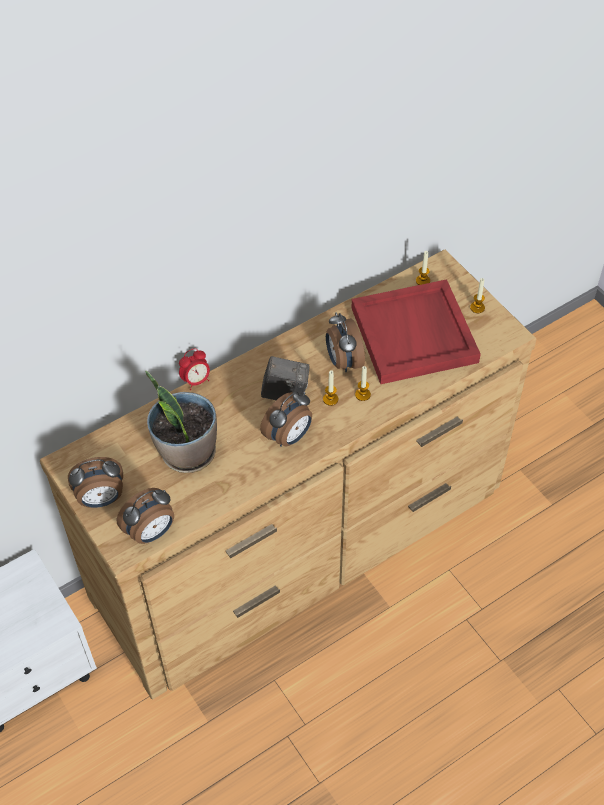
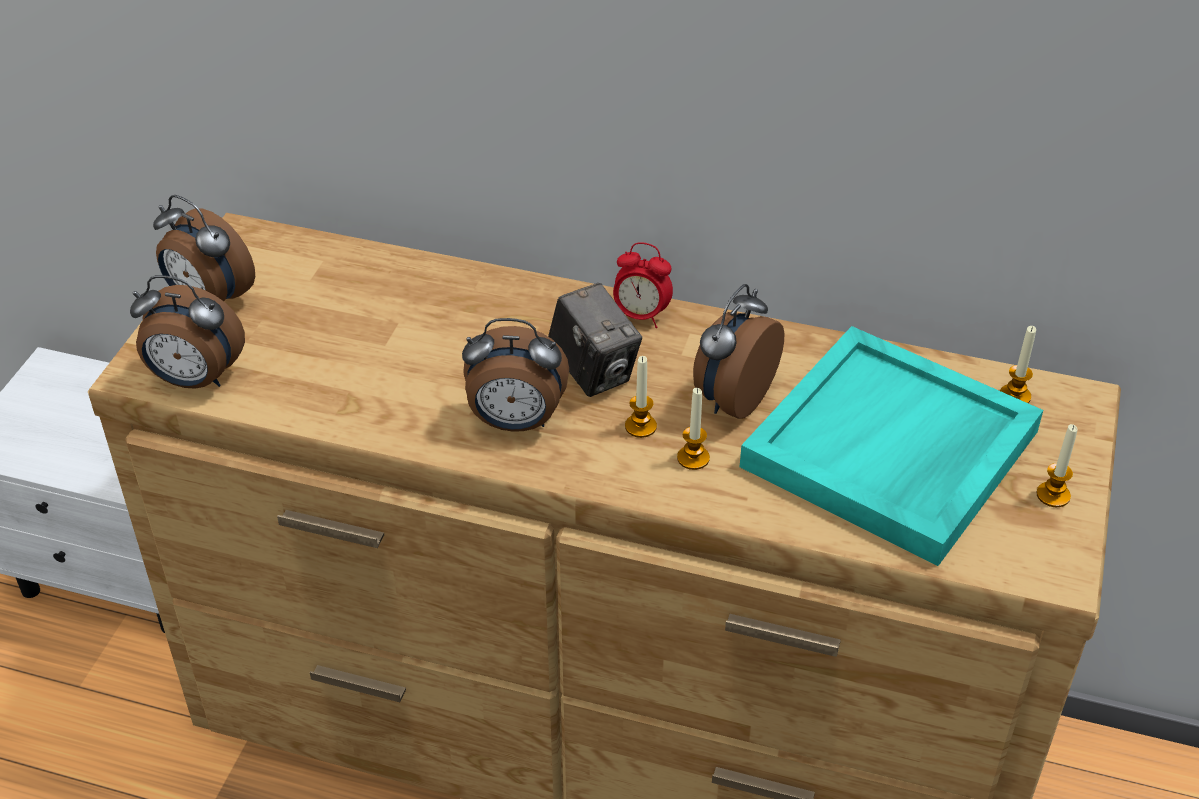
camera: 50 degrees right, 10 degrees down
potted plant [145,370,217,473] -> none
alarm clock [179,348,210,390] -> alarm clock moved to [613,242,673,328]
red tray [351,279,481,384] -> turquoise tray [740,326,1043,566]

